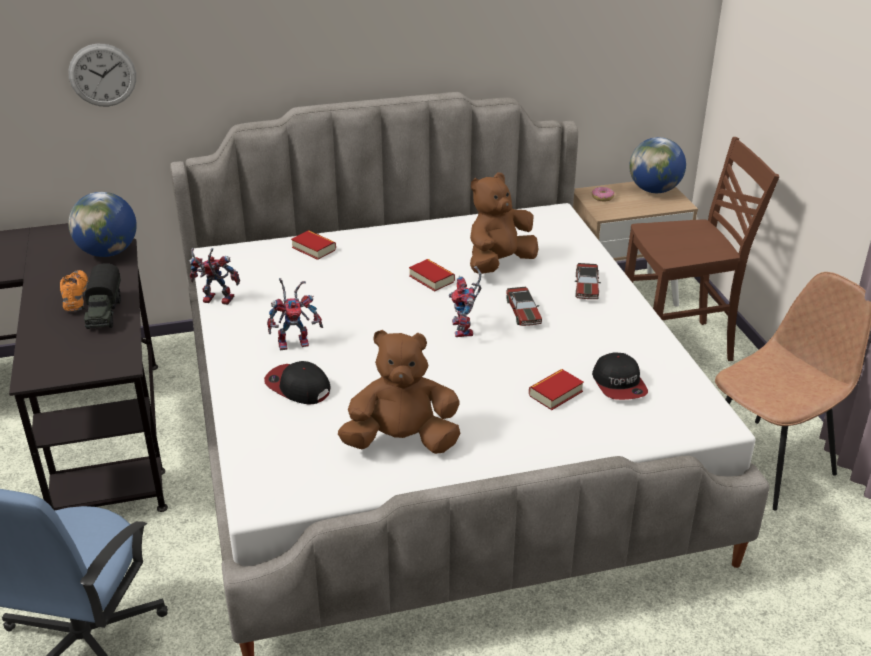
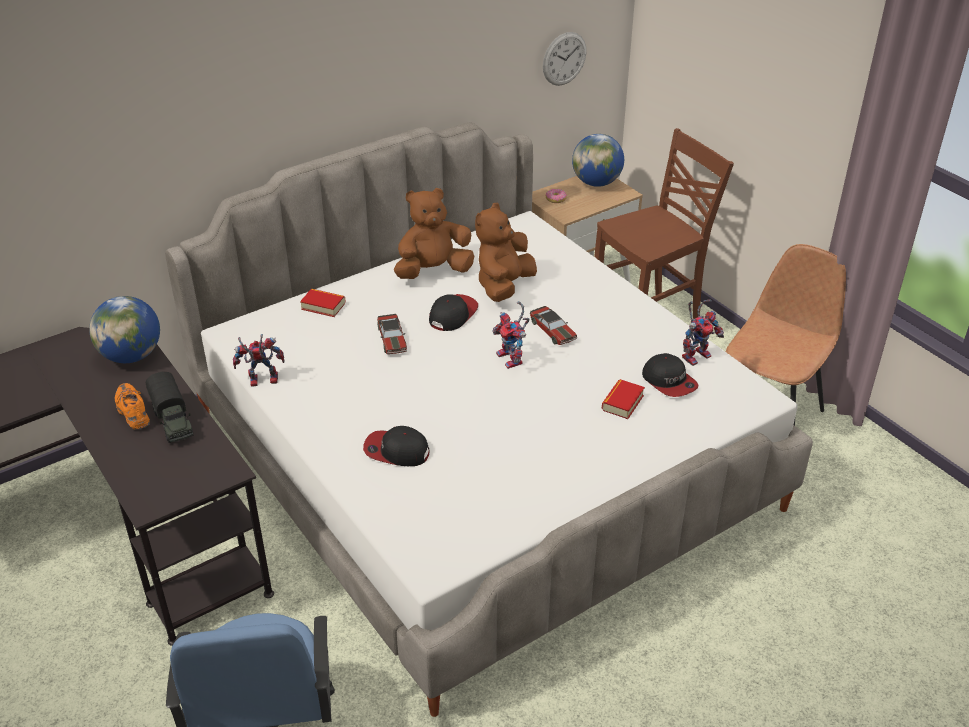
camera: 20 degrees left, 5 degrees up
wall clock [68,44,136,107] -> wall clock moved to [543,32,586,86]
toy robot [267,278,323,350] -> toy robot moved to [682,299,724,366]
brown plush toy [338,330,460,454] -> brown plush toy moved to [394,188,475,279]
book [409,259,455,291] -> cap [429,294,478,331]
toy car [575,263,601,299] -> toy car moved to [377,314,407,354]

